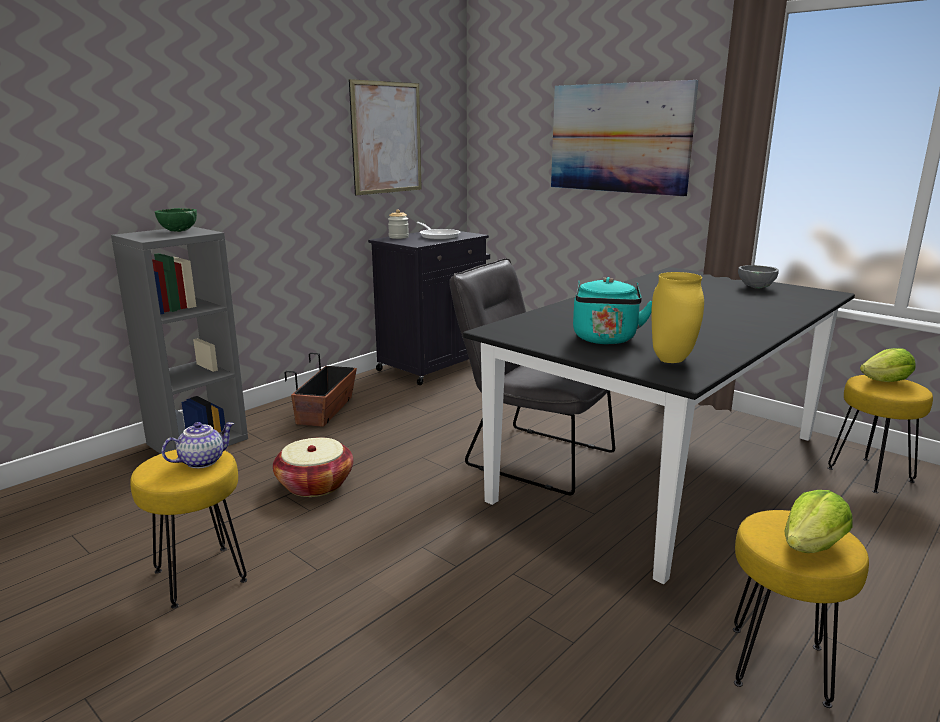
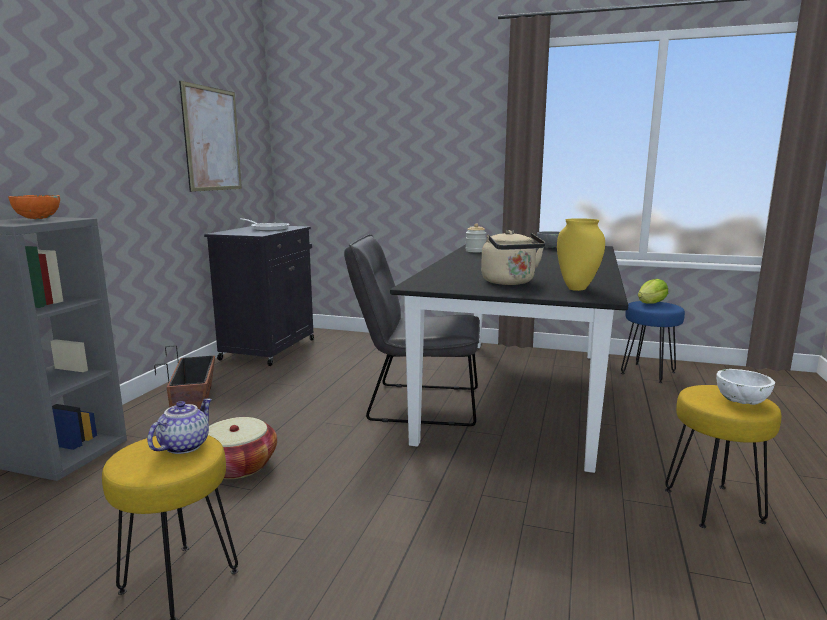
camera: 25 degrees left, 5 degrees down
green bowl [155,208,197,232] -> orange bowl [8,195,60,219]
jar [388,209,409,239] -> jar moved to [465,223,486,252]
picture [551,80,699,197] -> none
turquoise kettle [573,277,652,344] -> beige kettle [481,230,545,285]
lettuce [784,490,852,553] -> white bowl [716,369,775,405]
yellow stool [828,375,933,493] -> blue stool [621,301,685,383]

